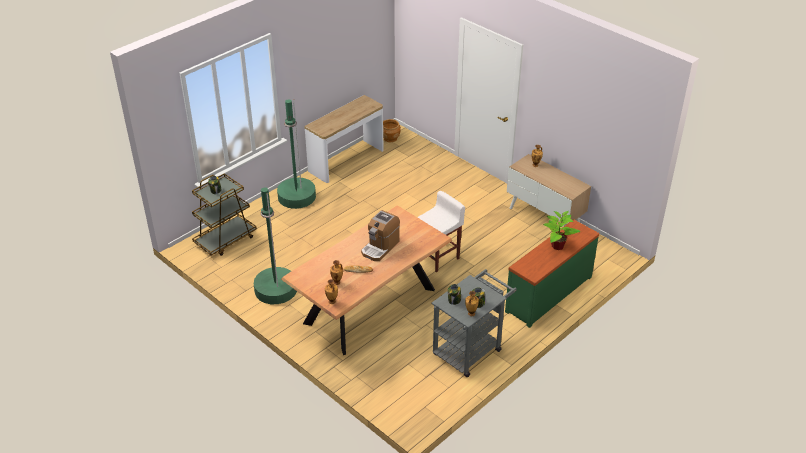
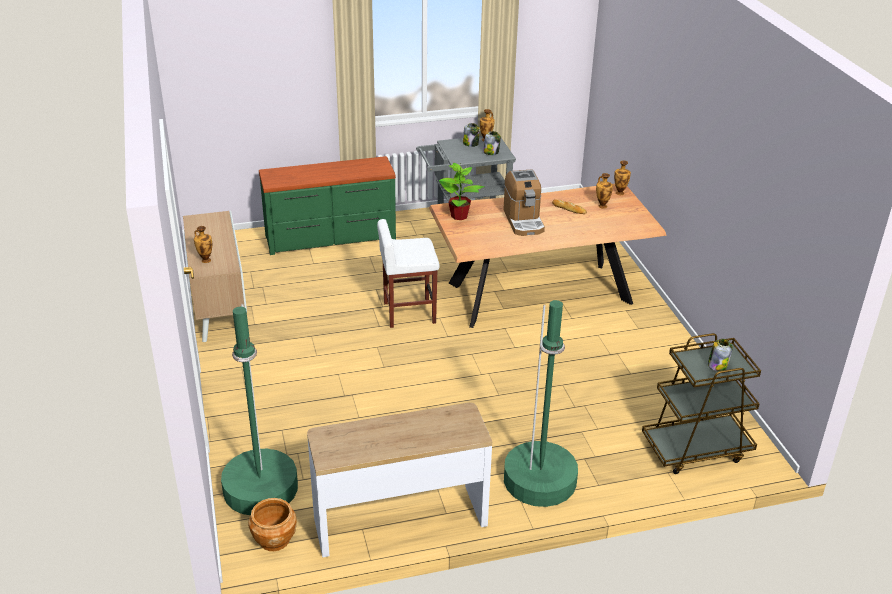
camera: 150 degrees left, 5 degrees down
green floor lamp [254,187,297,304] -> green floor lamp moved to [221,303,298,515]
coffee machine [361,210,400,261] -> coffee machine turned 105 degrees clockwise [503,169,545,236]
potted plant [543,211,581,250] -> potted plant moved to [439,163,485,220]

